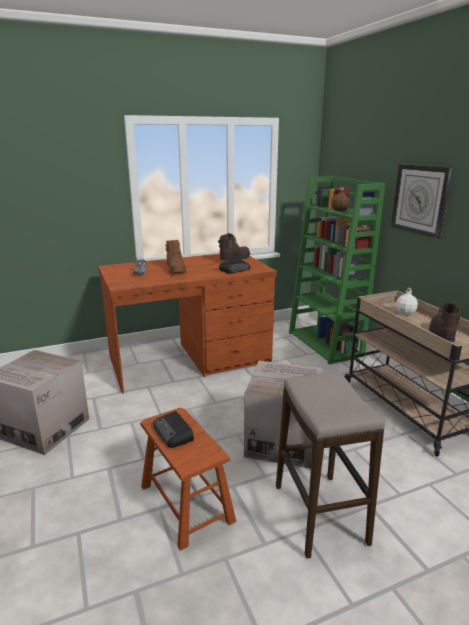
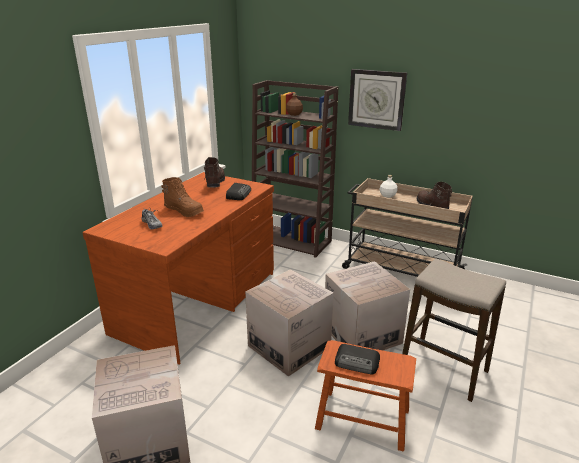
camera: 40 degrees left, 5 degrees up
green bookcase [289,176,386,364] -> brown bookcase [252,80,338,258]
none -> cardboard box [245,269,334,377]

